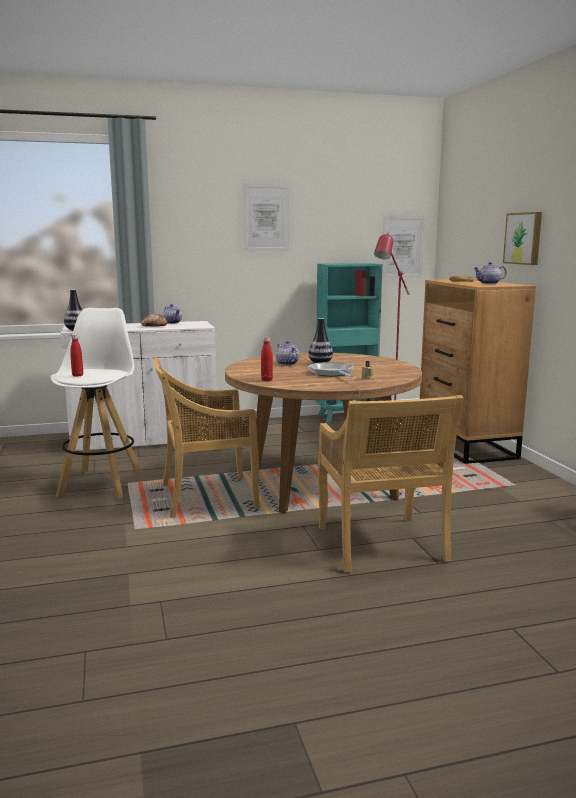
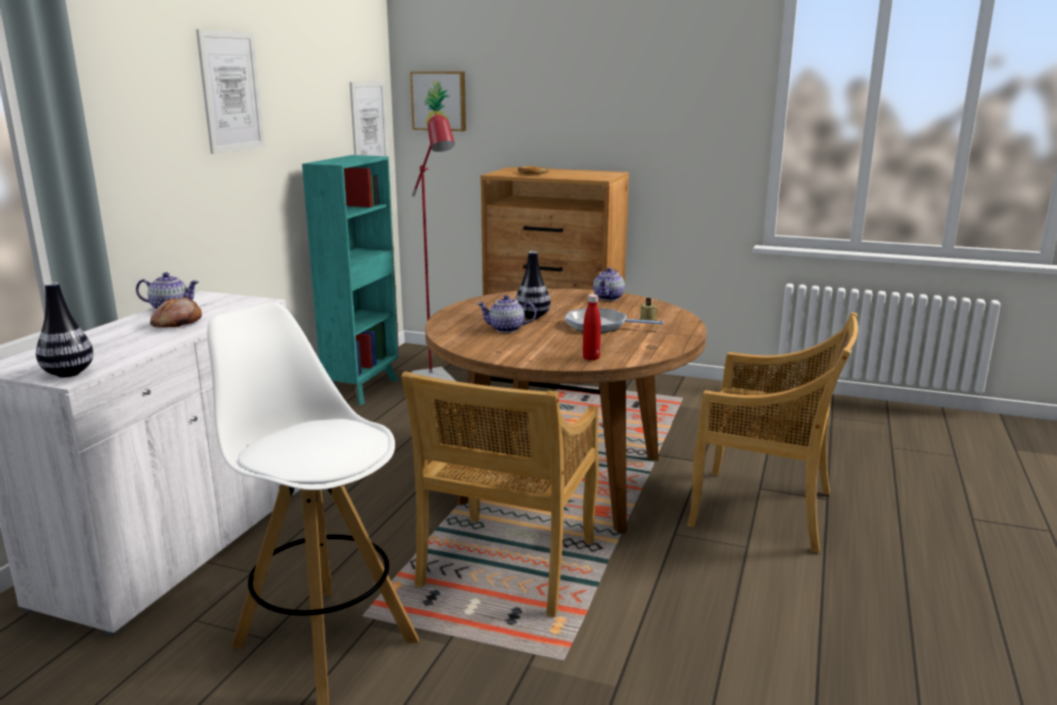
camera: 55 degrees left, 5 degrees up
red bottle [70,334,83,377] -> none
teapot [474,262,506,284] -> teapot moved to [593,268,625,301]
picture [503,212,542,265] -> picture moved to [410,71,466,131]

